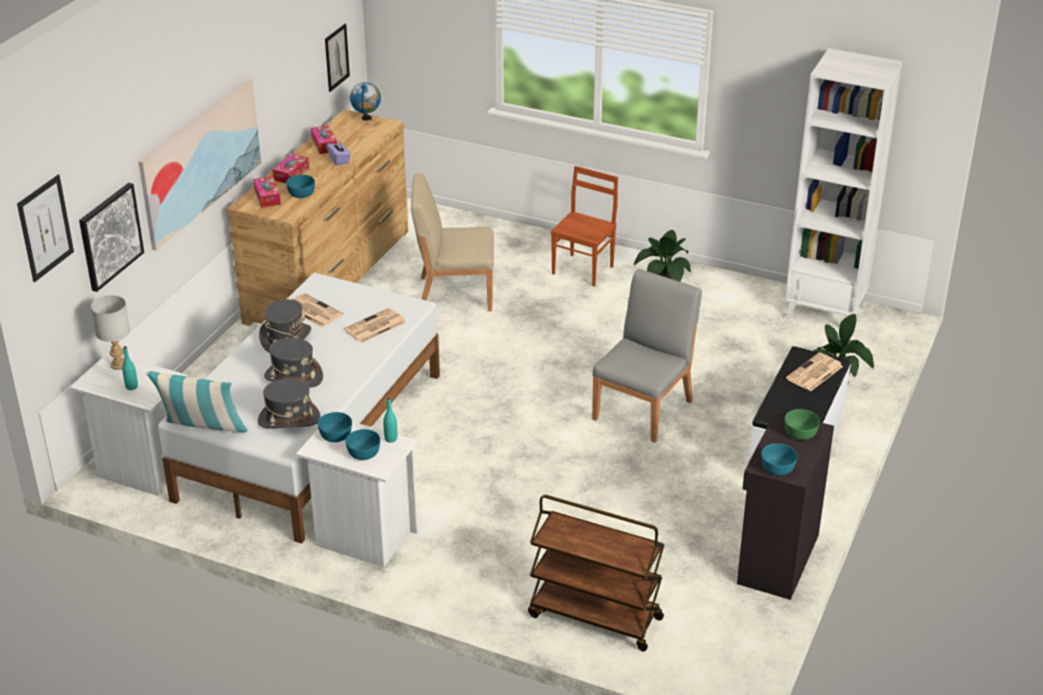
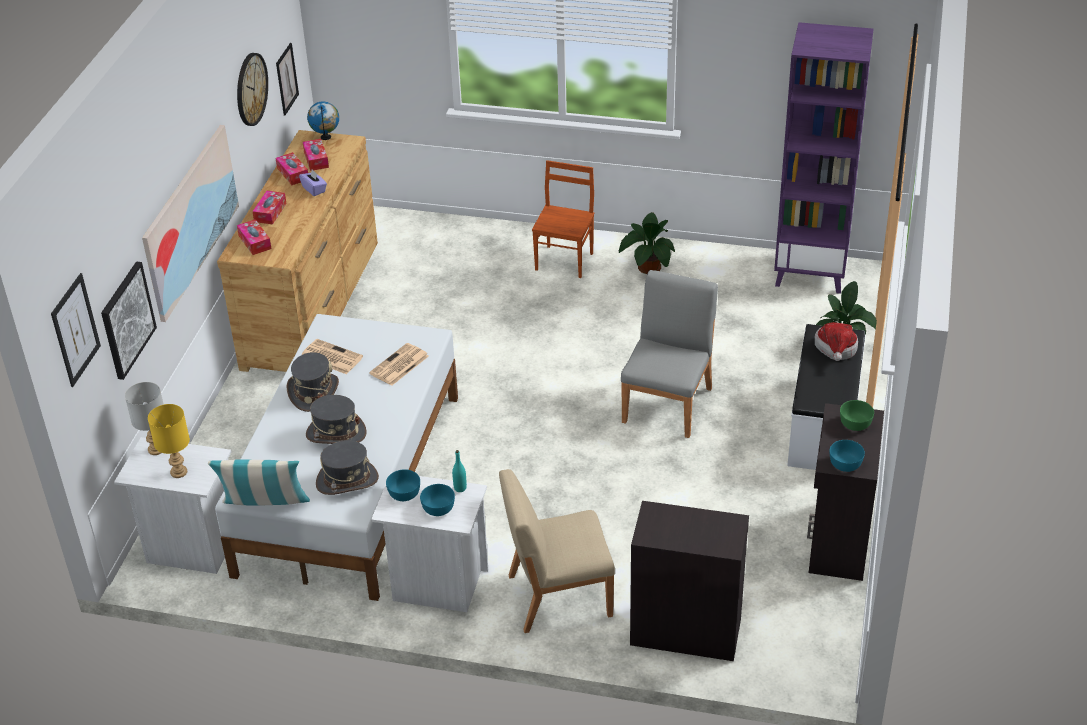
camera: 10 degrees left, 5 degrees up
turquoise bottle [122,346,138,390] -> yellow table lamp [148,404,190,478]
turquoise bowl [286,175,315,198] -> none
beige chair [411,173,494,311] -> beige chair moved to [499,469,615,633]
brown cart [528,495,664,651] -> black cabinet [630,501,749,661]
white bookcase [785,48,902,319] -> purple bookcase [774,22,874,294]
newspaper [786,353,843,391] -> hat [815,322,858,361]
none -> wall clock [237,53,268,126]
none -> tissue box [303,139,329,171]

